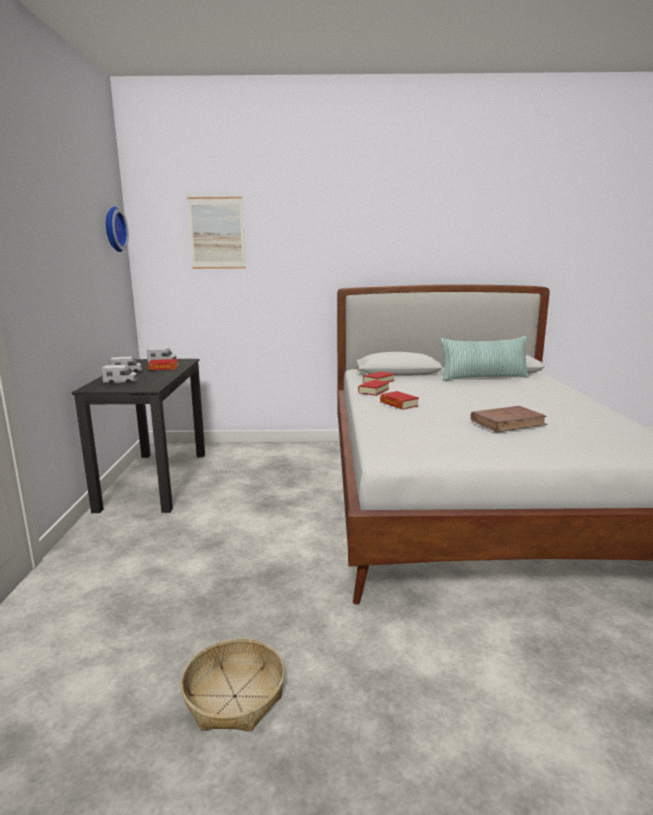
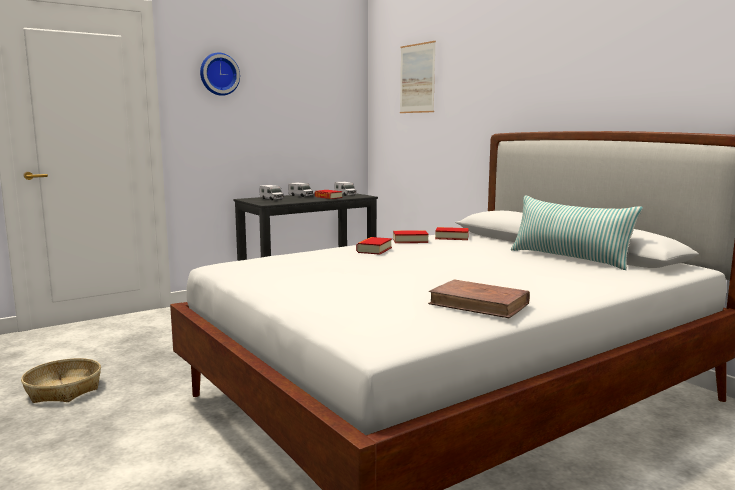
camera: 55 degrees right, 5 degrees down
wall clock [106,207,129,252] -> wall clock moved to [200,53,240,96]
brown book [471,406,547,432] -> brown book moved to [428,280,530,318]

